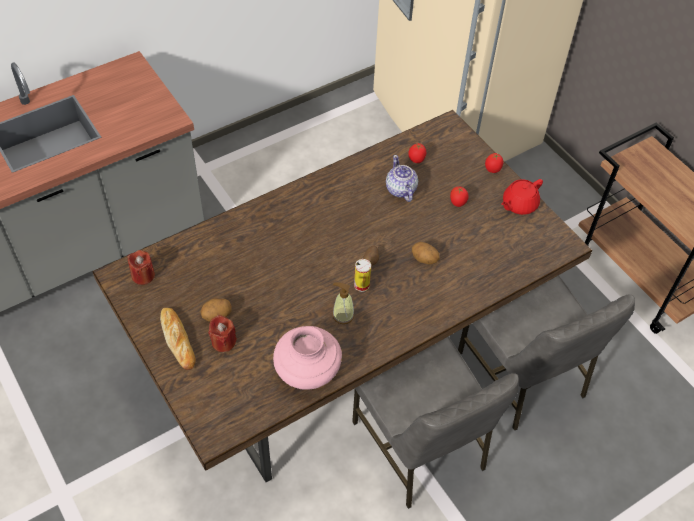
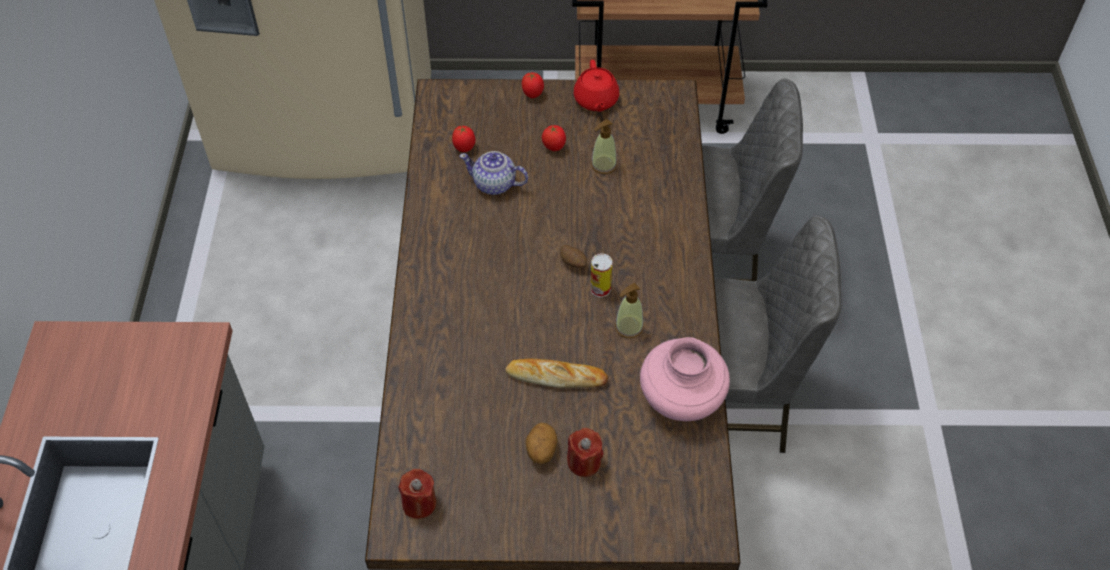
camera: 55 degrees left, 0 degrees up
bread [160,308,196,370] -> bread moved to [505,358,608,388]
potato [412,242,440,265] -> none
none -> soap dispenser [591,119,617,174]

